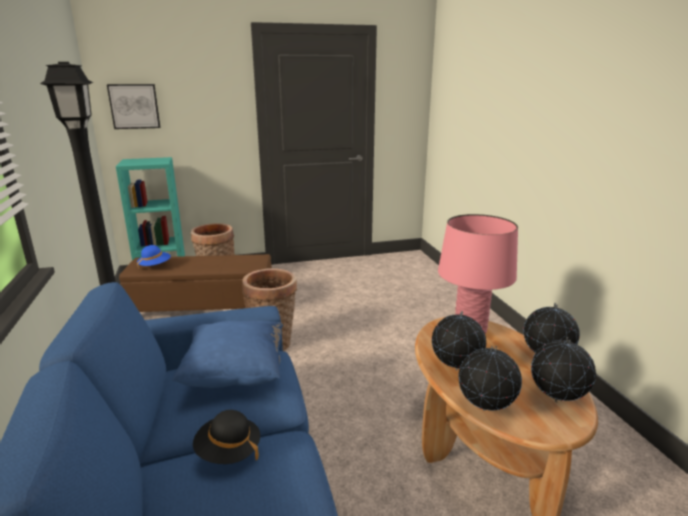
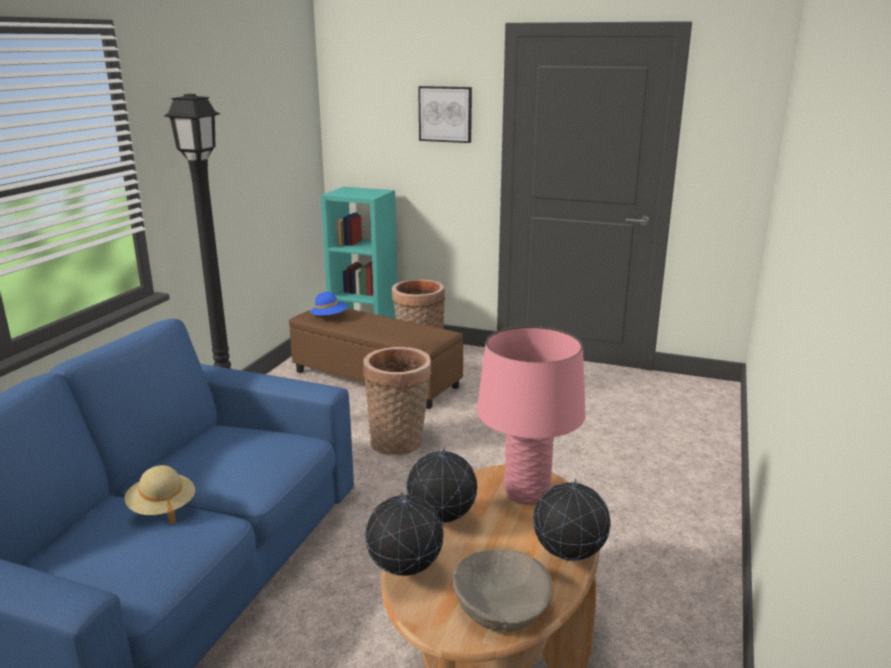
camera: 35 degrees right, 0 degrees up
picture [107,84,161,129] -> picture moved to [418,86,472,143]
blue pillow [172,321,283,388] -> none
black hat [193,410,260,464] -> beige hat [124,465,195,524]
globe [531,337,596,403] -> beige bowl [452,549,553,632]

